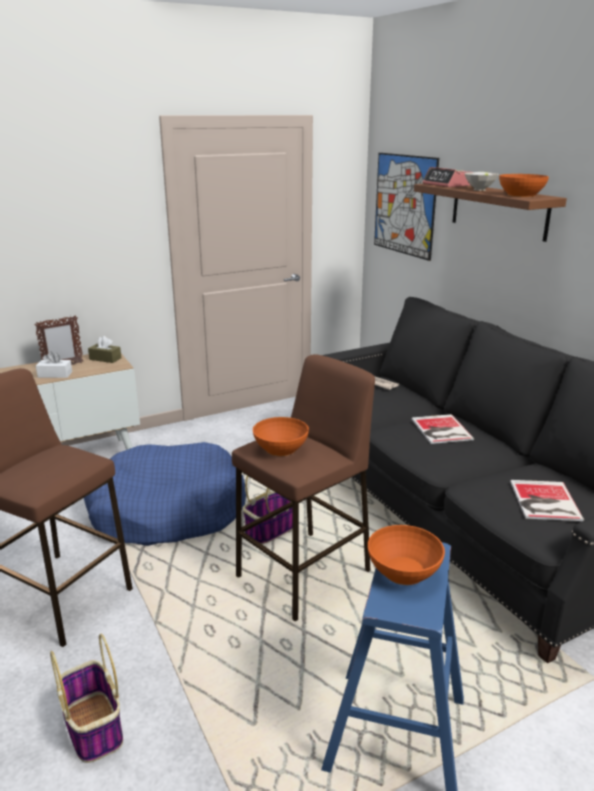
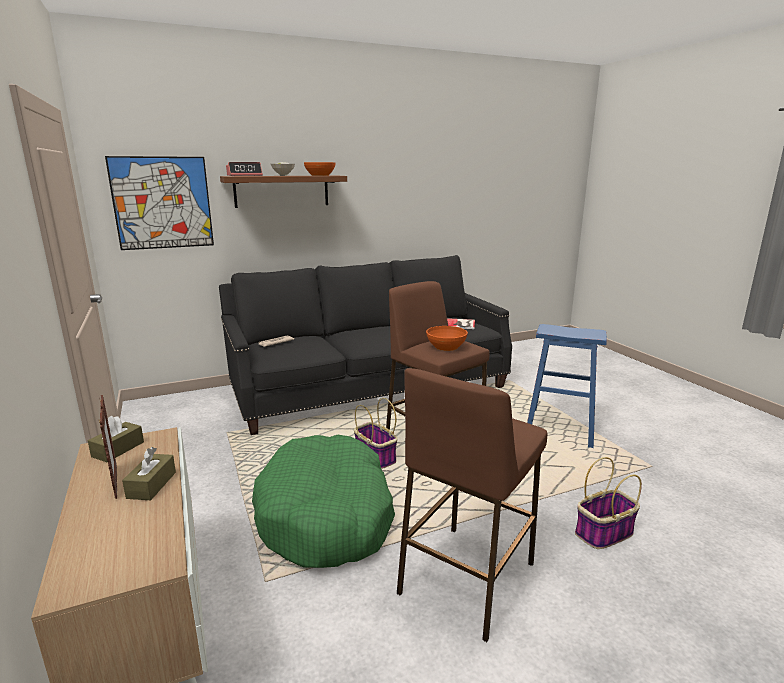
camera: 85 degrees left, 5 degrees down
white tissue box [36,351,72,378] -> brown tissue box [122,447,176,500]
blue dog bed [84,442,246,546] -> green dog bed [252,435,395,568]
orange bowl [368,525,445,585] -> none
book [412,414,474,444] -> none

